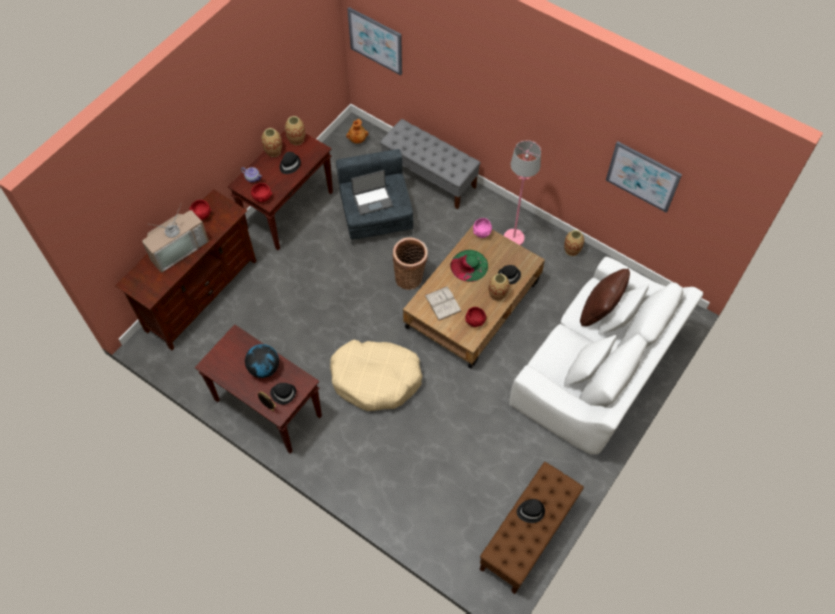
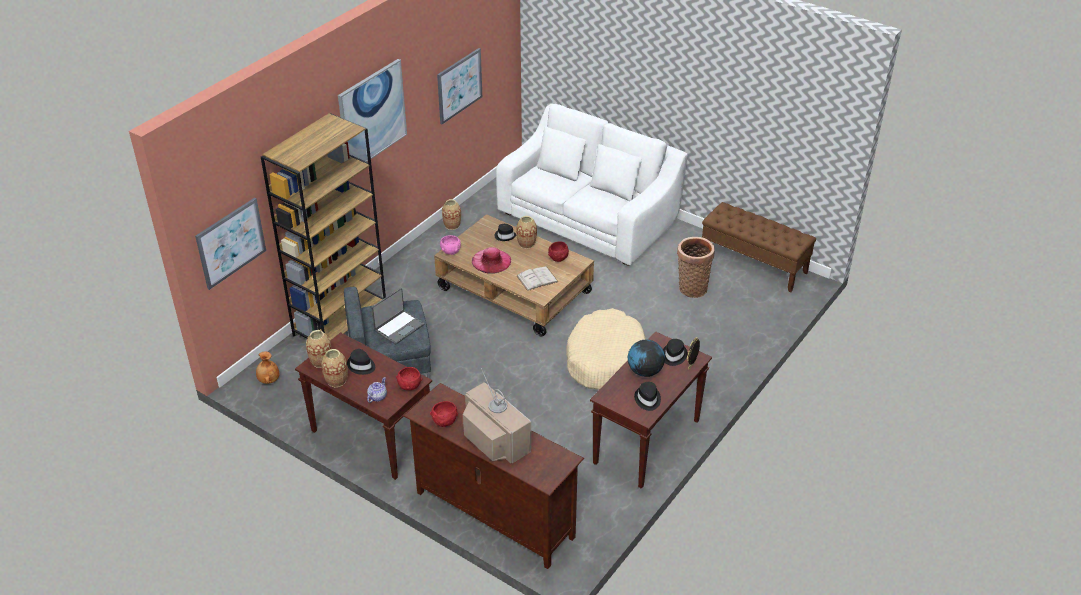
camera: 90 degrees left, 20 degrees down
laptop [351,170,393,215] -> laptop turned 60 degrees clockwise [371,288,424,345]
grey bench [380,119,481,209] -> brown bookcase [261,113,386,340]
basket [392,237,428,290] -> basket moved to [677,237,715,298]
green hat [451,250,488,282] -> pink hat [472,247,511,274]
pink floor lamp [504,140,541,245] -> none
black hat [517,499,545,523] -> black hat moved to [634,382,661,411]
brown pillow [580,269,630,326] -> none
none -> picture [338,59,407,162]

